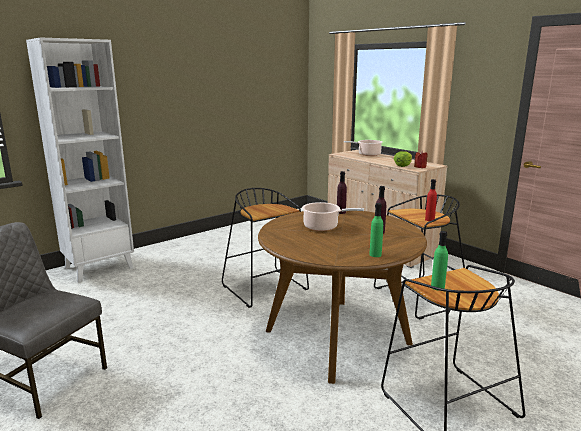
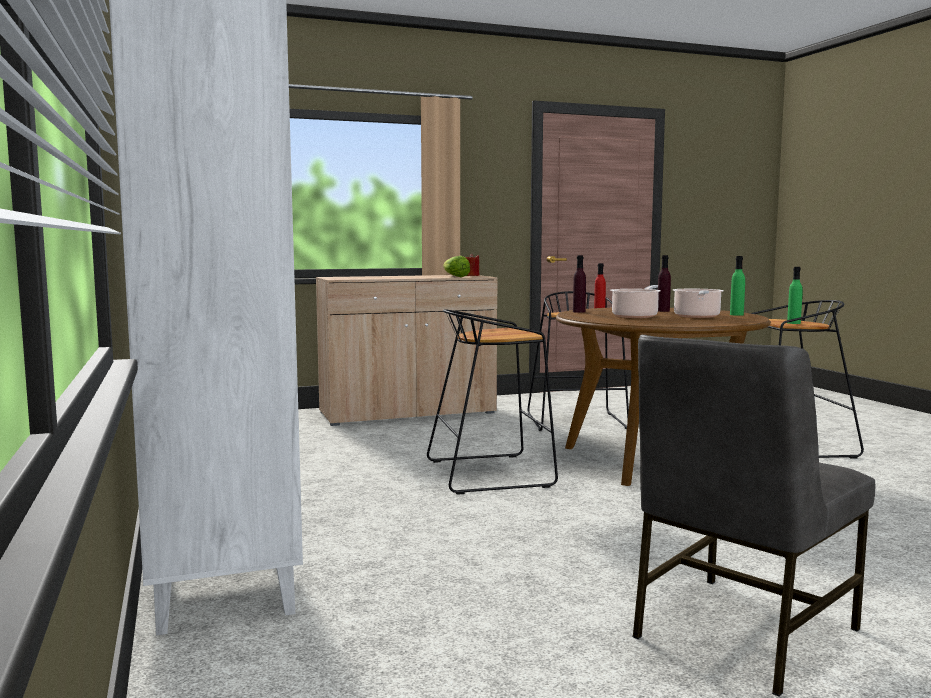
camera: 70 degrees left, 10 degrees down
cooking pot [344,140,383,156] -> cooking pot moved to [673,289,723,318]

